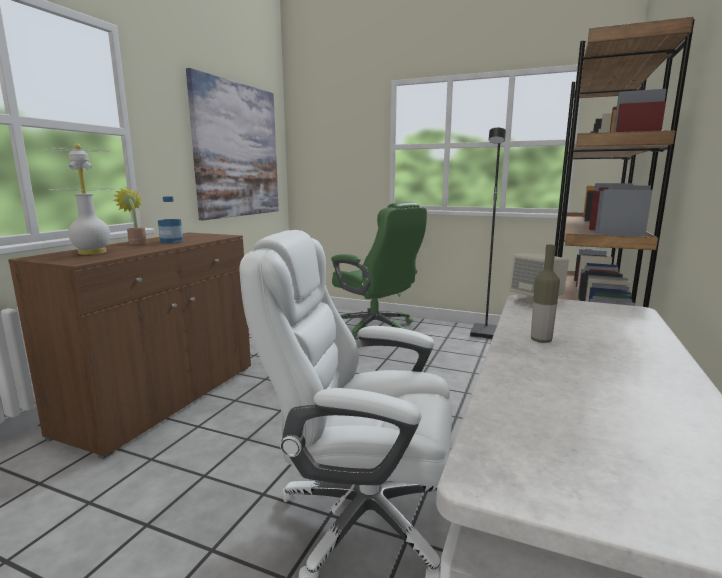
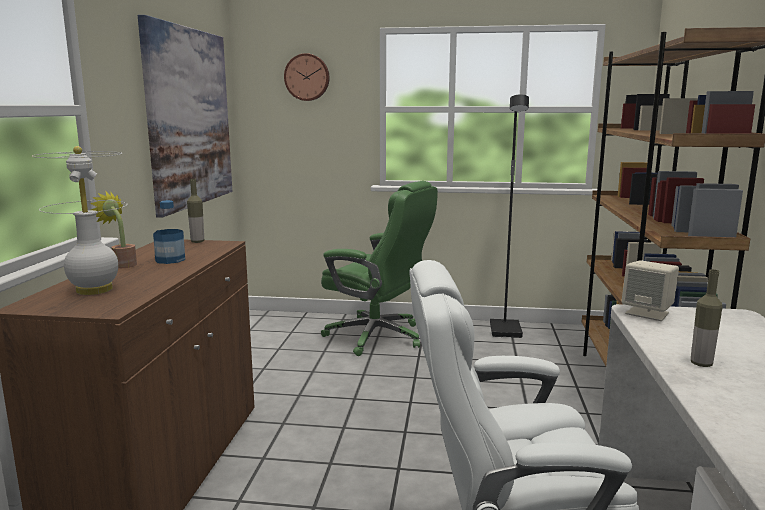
camera: 15 degrees left, 0 degrees up
none -> bottle [187,179,204,243]
none -> wall clock [284,53,330,101]

